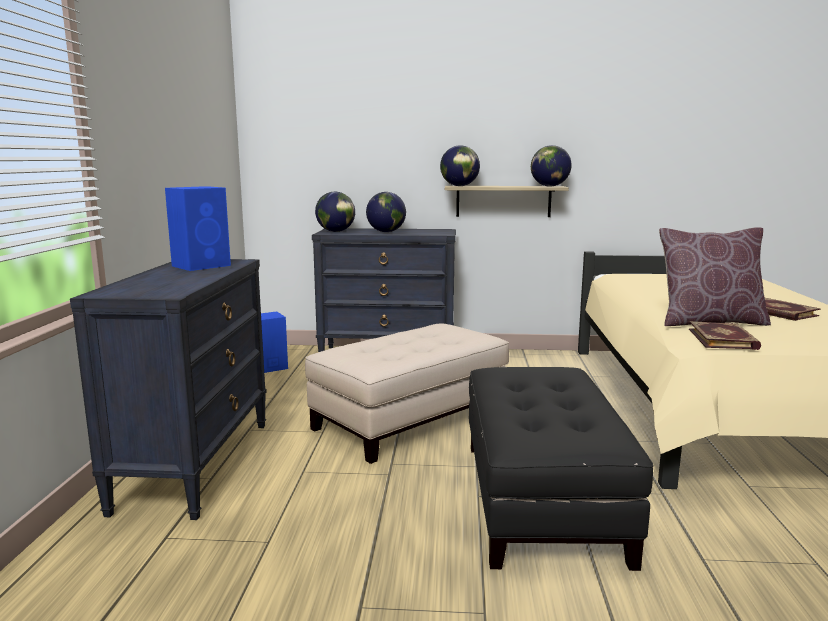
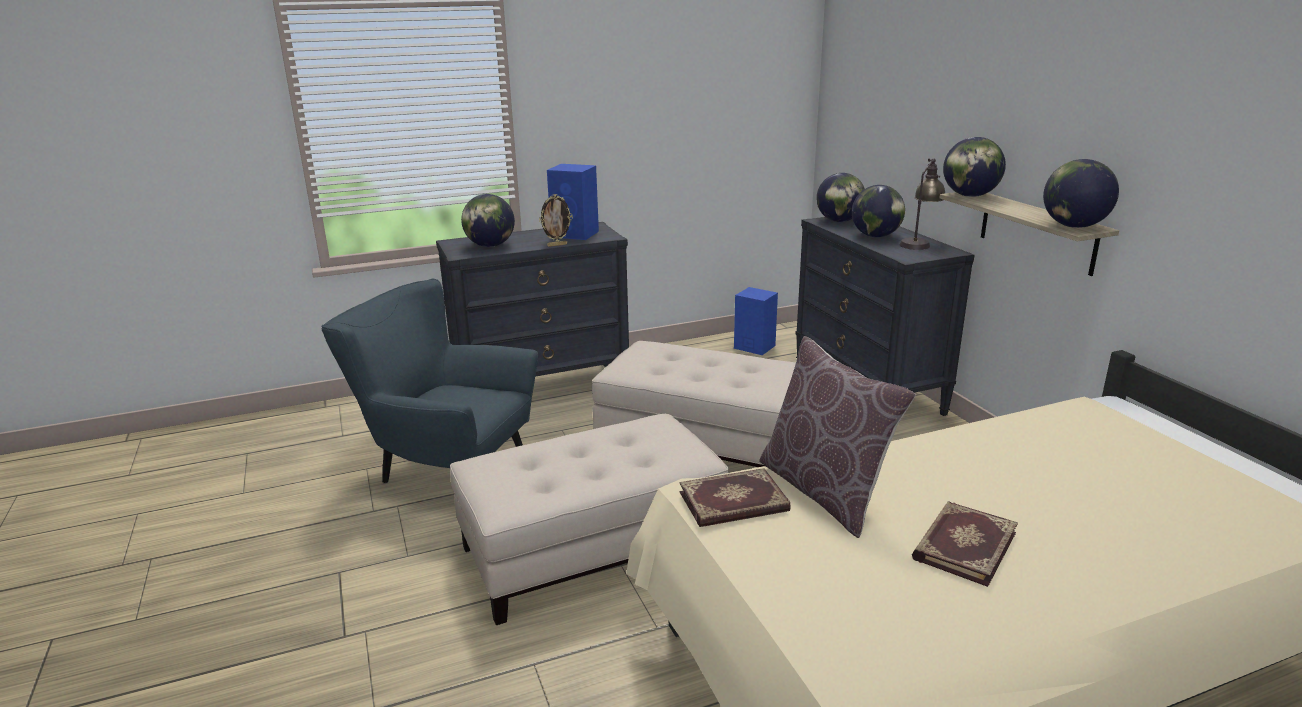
camera: 65 degrees right, 10 degrees up
black ottoman [469,367,654,571] -> beige ottoman [450,414,729,625]
none -> blue armchair [322,279,538,484]
none -> globe [461,194,515,247]
none -> picture frame [539,194,573,247]
none -> table lamp [900,158,945,250]

